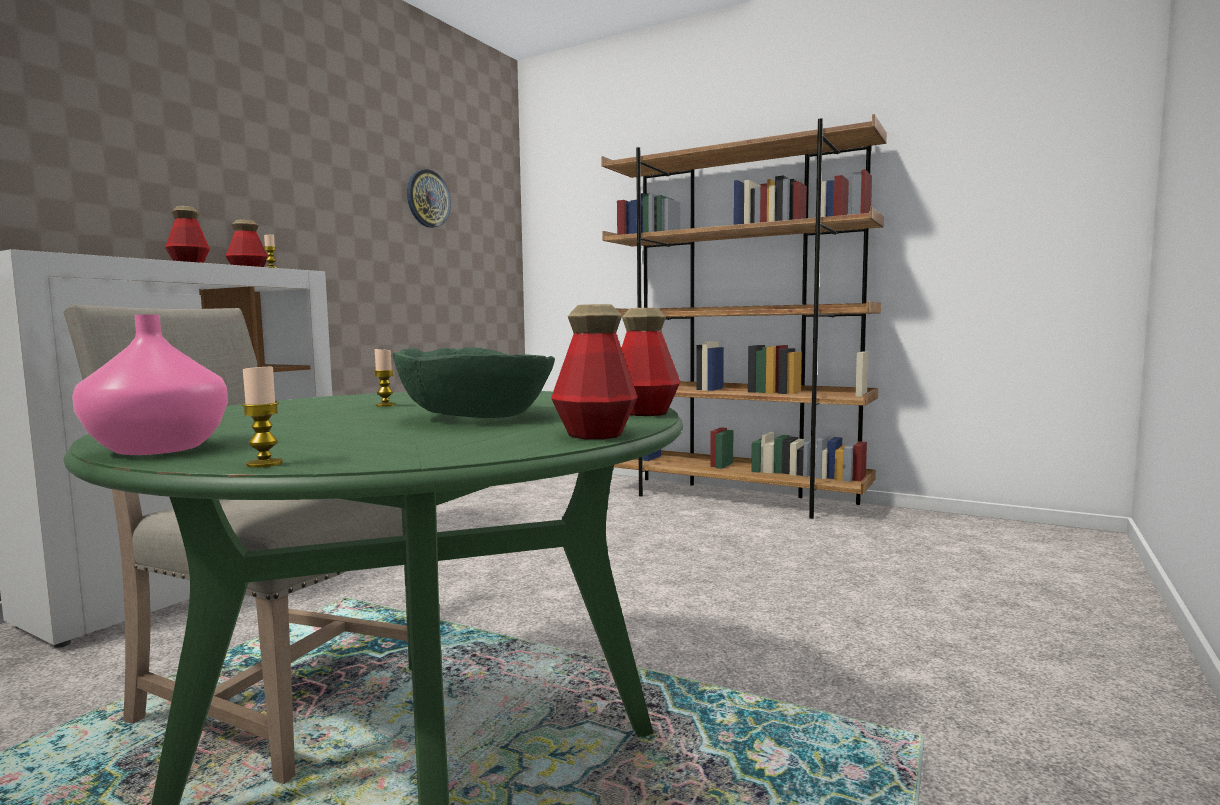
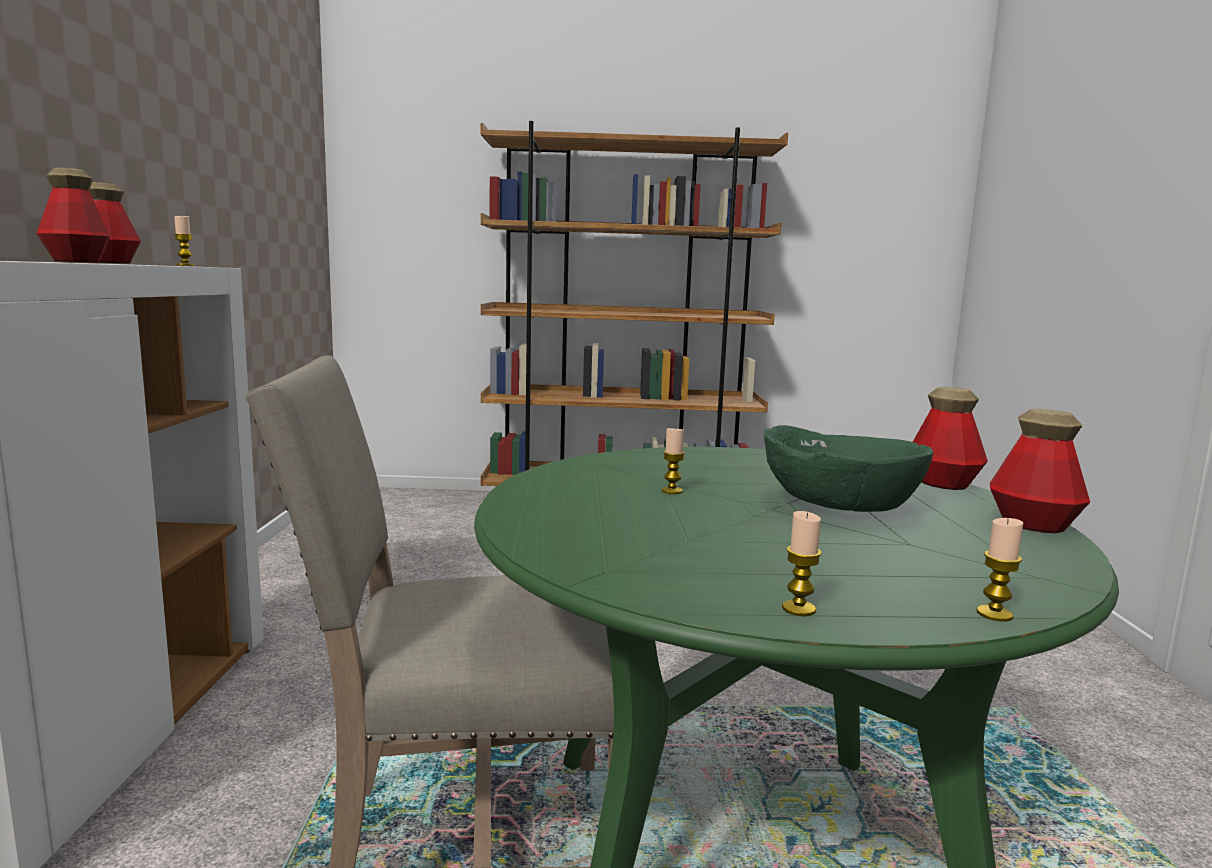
camera: 30 degrees left, 5 degrees up
pink vase [72,315,228,455] -> candle [782,511,822,616]
wall clock [407,169,451,228] -> none

